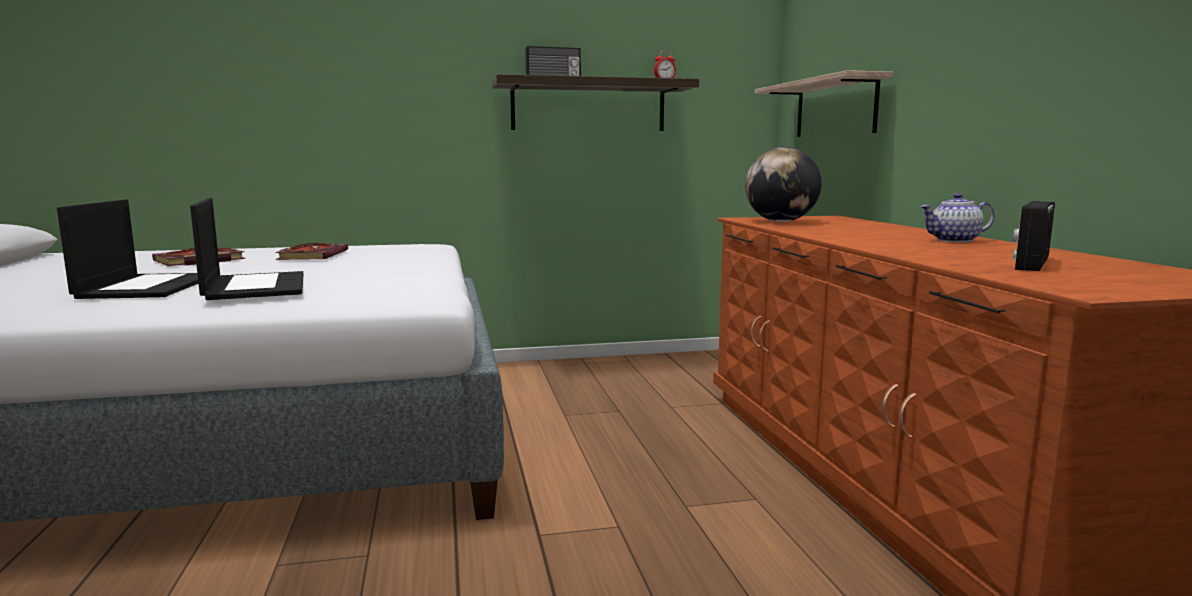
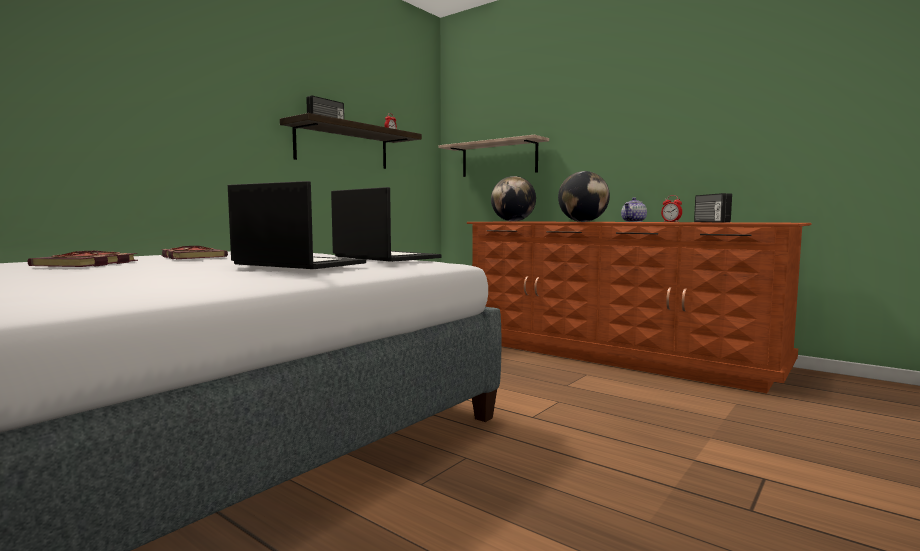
camera: 40 degrees left, 5 degrees down
laptop [57,200,198,299] -> laptop moved to [331,187,441,262]
none -> globe [558,171,610,222]
none -> alarm clock [661,195,682,222]

